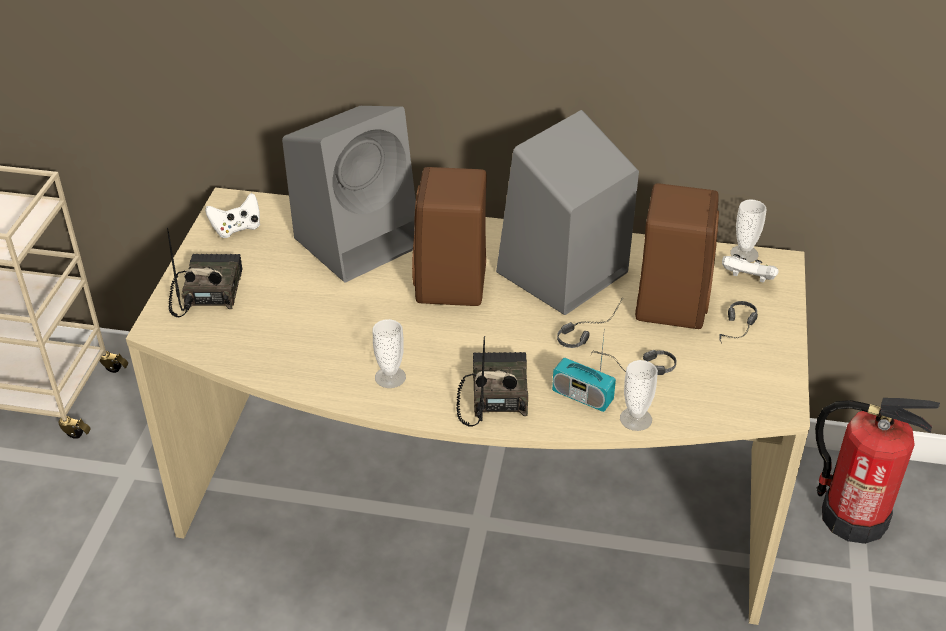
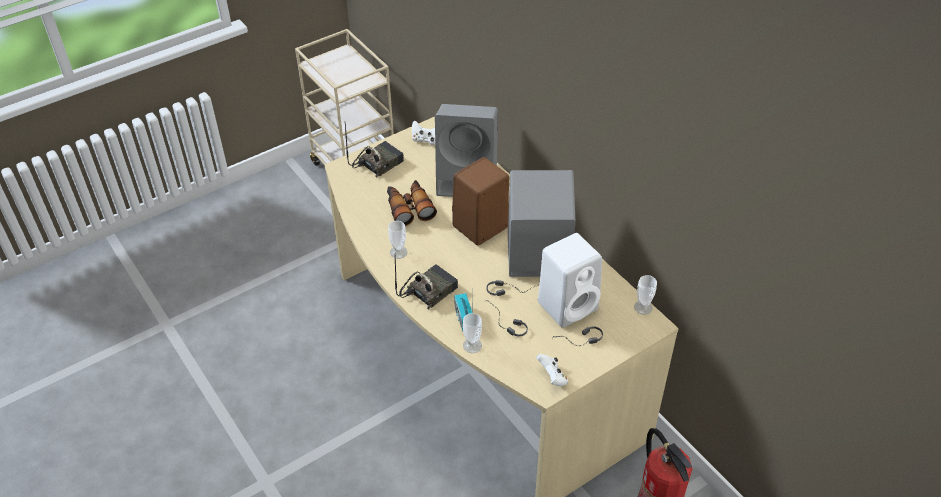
camera: 45 degrees right, 5 degrees up
brown speaker [635,183,719,329] -> white speaker [538,233,602,328]
white game controller [722,254,779,283] -> white game controller moved to [536,354,568,386]
none -> binoculars [387,180,437,226]

